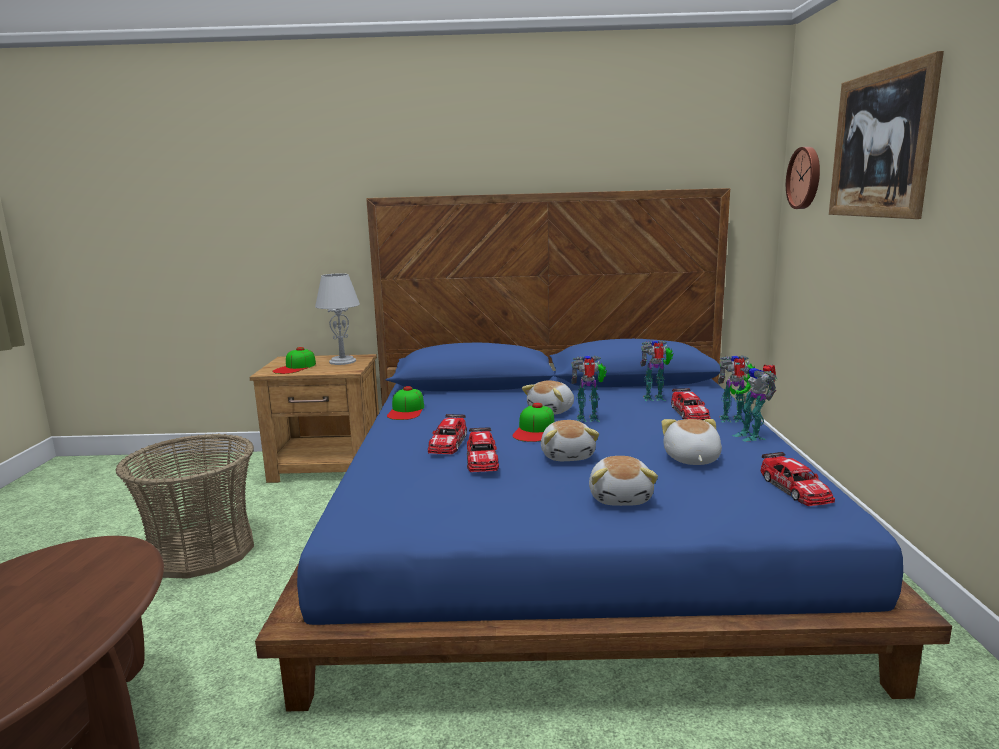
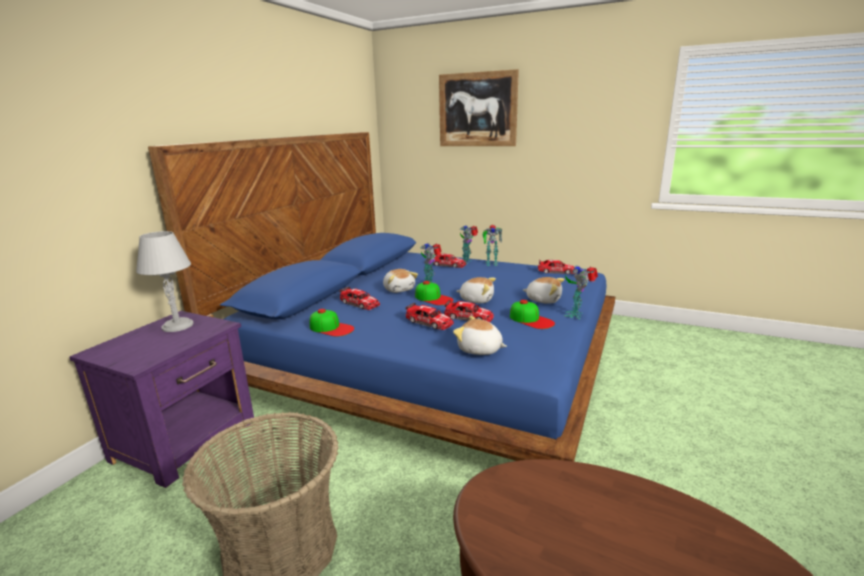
camera: 65 degrees left, 5 degrees up
brown nightstand [250,354,379,483] -> purple nightstand [69,311,254,488]
cap [272,347,316,374] -> cap moved to [510,300,555,329]
toy robot [640,340,673,401] -> toy robot moved to [563,265,598,319]
plush toy [662,419,722,465] -> plush toy moved to [453,316,507,355]
wall clock [786,147,820,209] -> none
none -> toy car [339,287,380,310]

